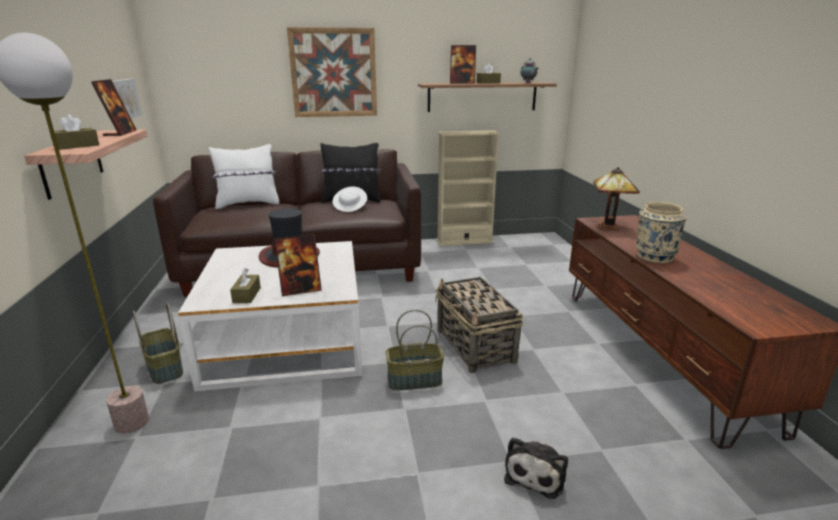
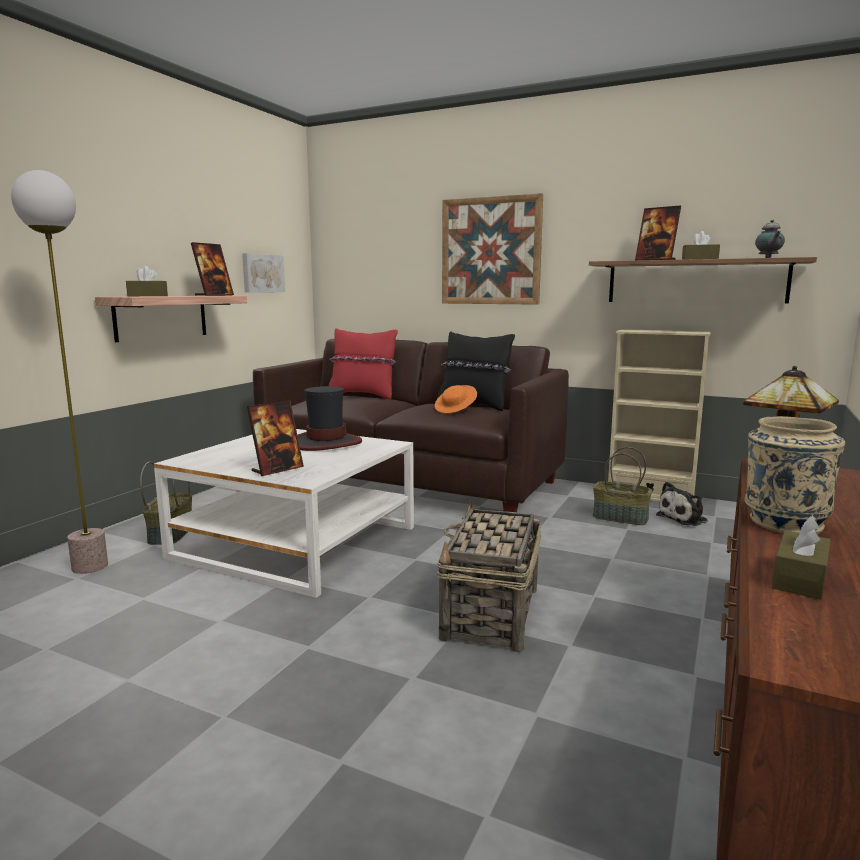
camera: 35 degrees right, 10 degrees down
white pillow [209,144,279,209] -> red pillow [329,328,398,400]
brown tissue box [230,268,261,303] -> brown tissue box moved to [772,515,831,599]
picture frame [274,234,322,296] -> picture frame turned 60 degrees counterclockwise [247,400,304,476]
white hat [333,187,367,212] -> orange hat [435,385,477,414]
basket [386,310,444,391] -> basket moved to [593,447,652,525]
plush toy [504,437,568,499] -> plush toy moved to [656,482,708,526]

